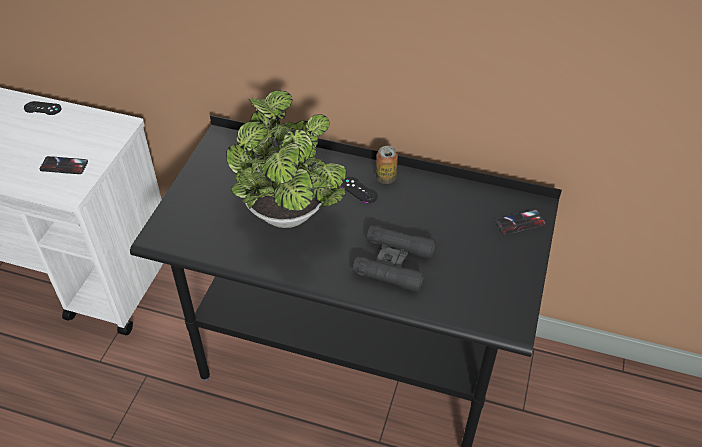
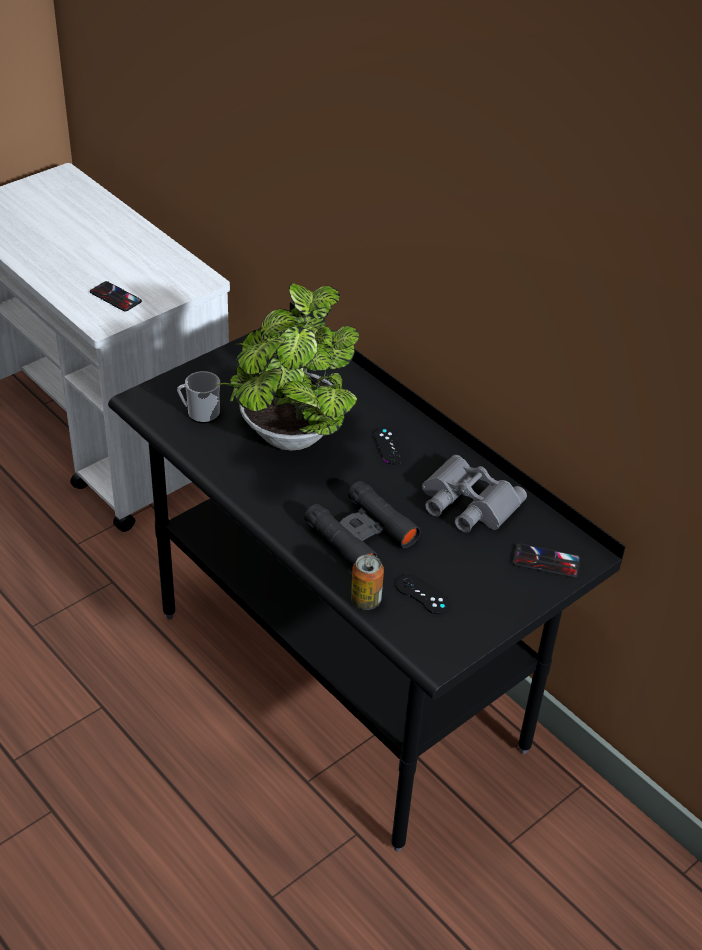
camera: 30 degrees right, 5 degrees down
black game controller [24,101,62,115] -> black game controller moved to [396,575,451,614]
can [376,146,398,184] -> can moved to [351,555,384,610]
none -> mug [177,371,220,423]
none -> grey binoculars [422,455,527,533]

